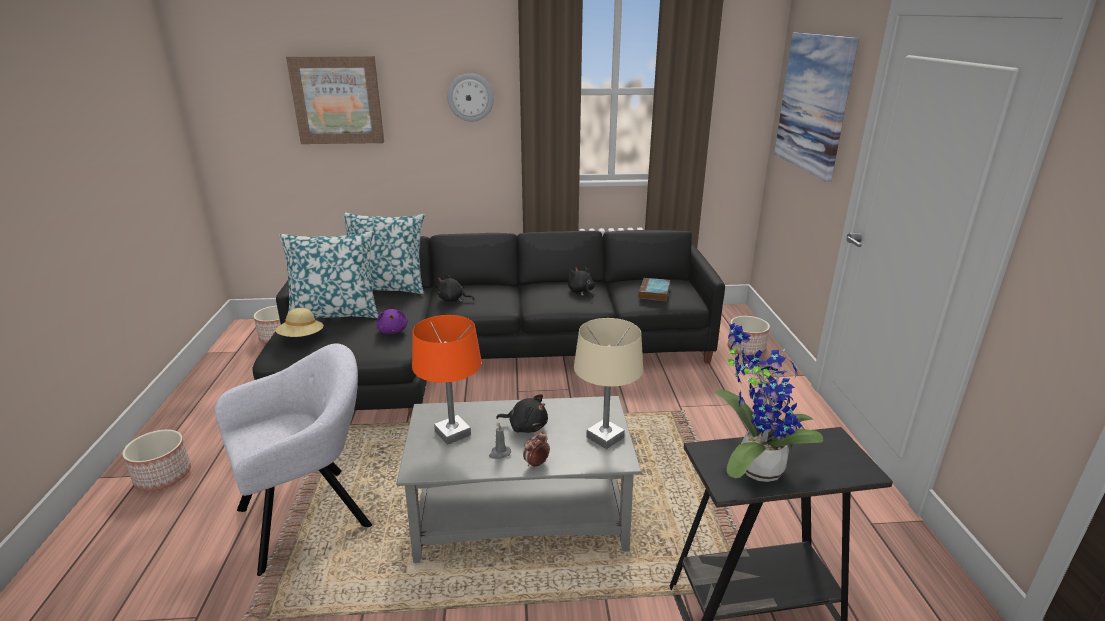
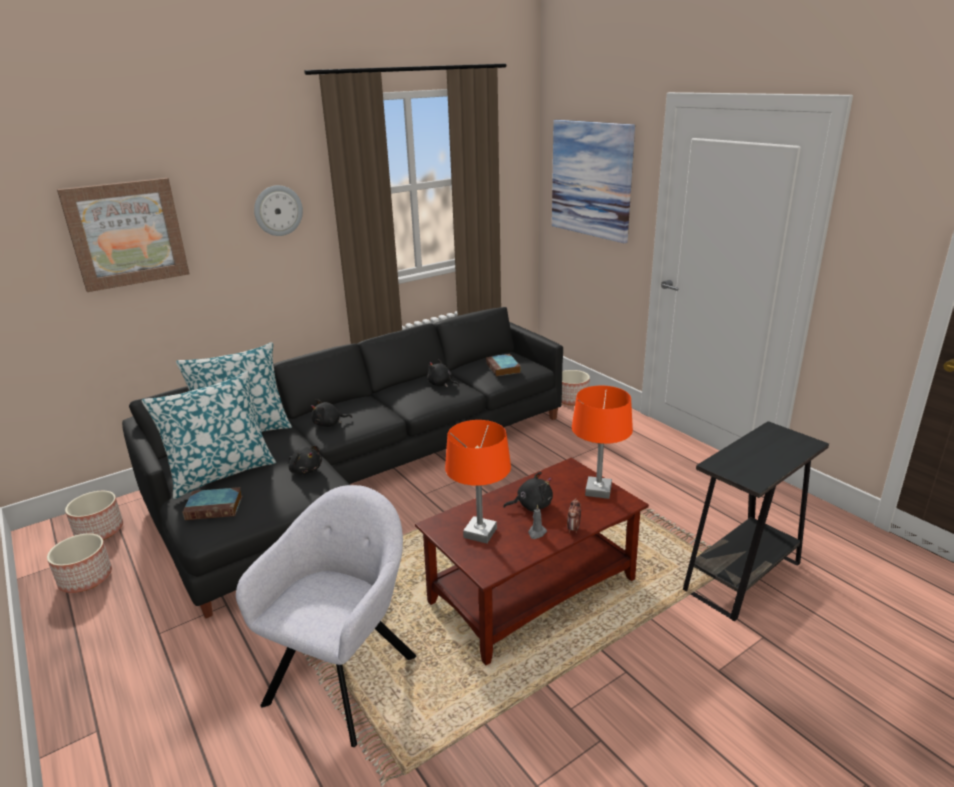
camera: 30 degrees left, 0 degrees up
planter [122,429,191,491] -> planter moved to [47,533,112,593]
beige hat [275,308,324,337] -> book [182,487,242,520]
purple plush toy [376,309,408,334] -> black plush toy [289,445,322,474]
grey coffee table [396,396,641,563] -> brown coffee table [415,458,649,665]
beige table lamp [574,318,643,449] -> orange table lamp [572,385,633,499]
potted plant [714,323,823,482] -> none

